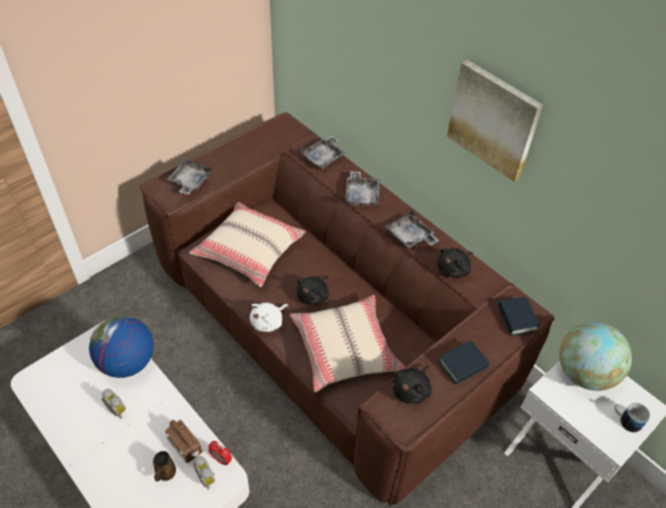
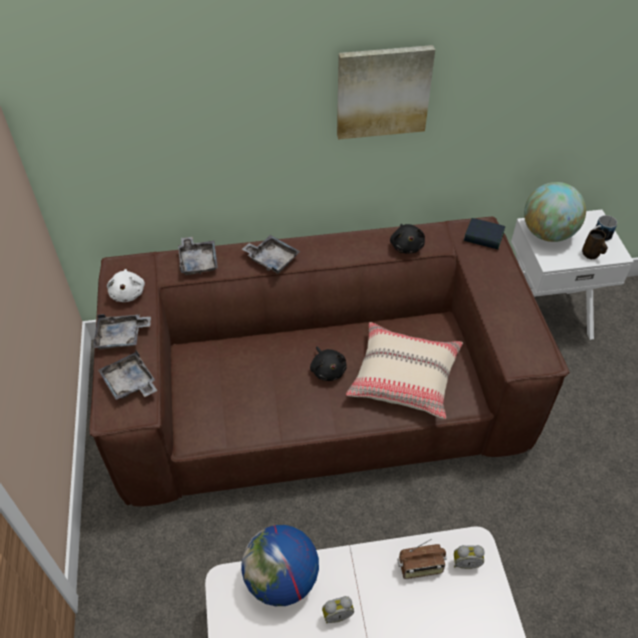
camera: 55 degrees left, 0 degrees up
brown mug [153,451,176,482] -> brown mug moved to [582,229,608,259]
beige pillow [189,202,305,287] -> none
alarm clock [208,441,232,466] -> none
white plush toy [250,303,288,332] -> white plush toy moved to [107,269,145,302]
grey tray [385,210,439,248] -> grey tray moved to [93,314,151,350]
black plush toy [392,365,432,404] -> none
book [438,340,490,384] -> none

